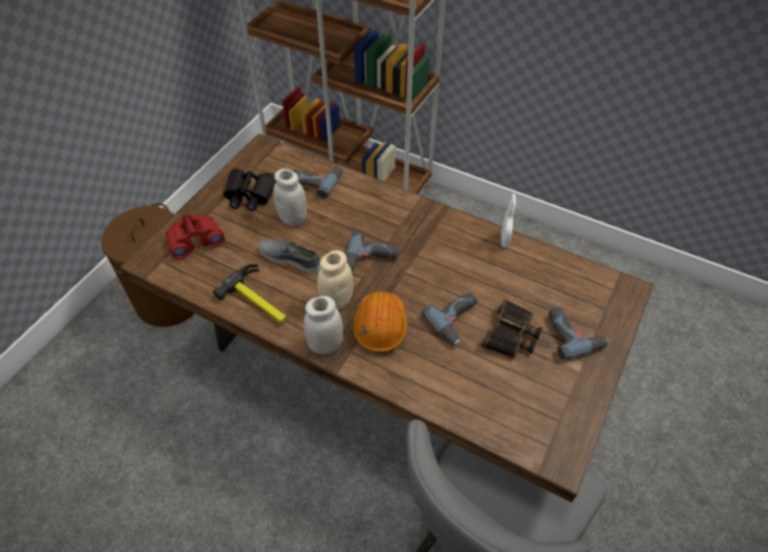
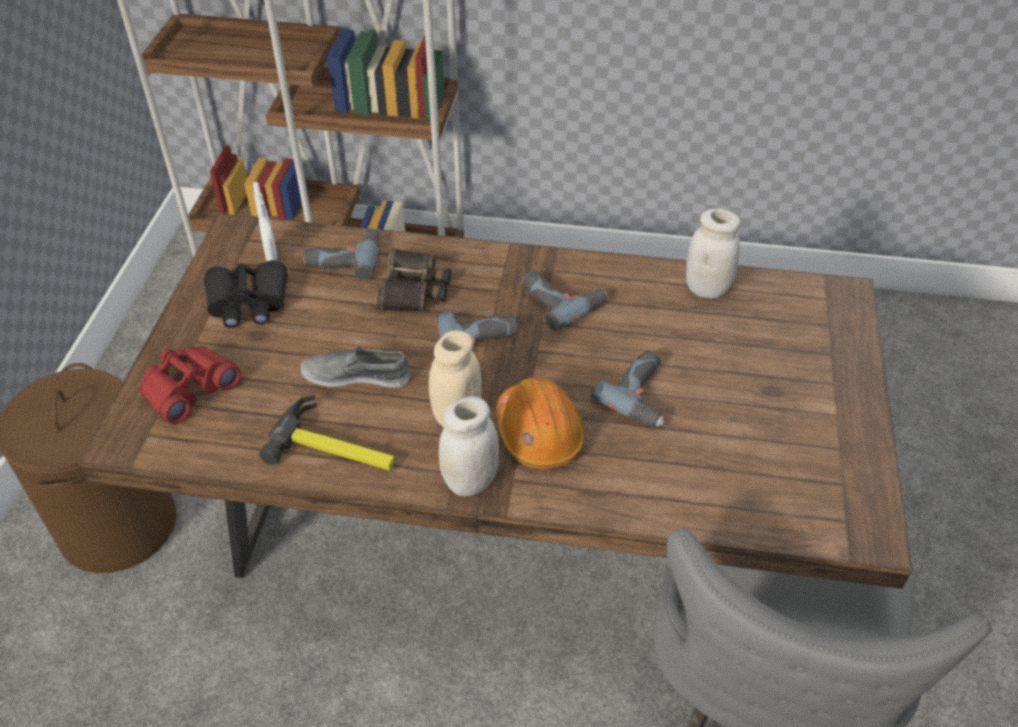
camera: 20 degrees left, 5 degrees down
white jar [273,169,307,226] -> white jar moved to [686,209,740,299]
binoculars [481,299,543,358] -> binoculars moved to [376,248,451,312]
white spray bottle [501,194,516,248] -> white spray bottle moved to [253,182,278,261]
power drill [548,307,609,360] -> power drill moved to [522,271,608,331]

